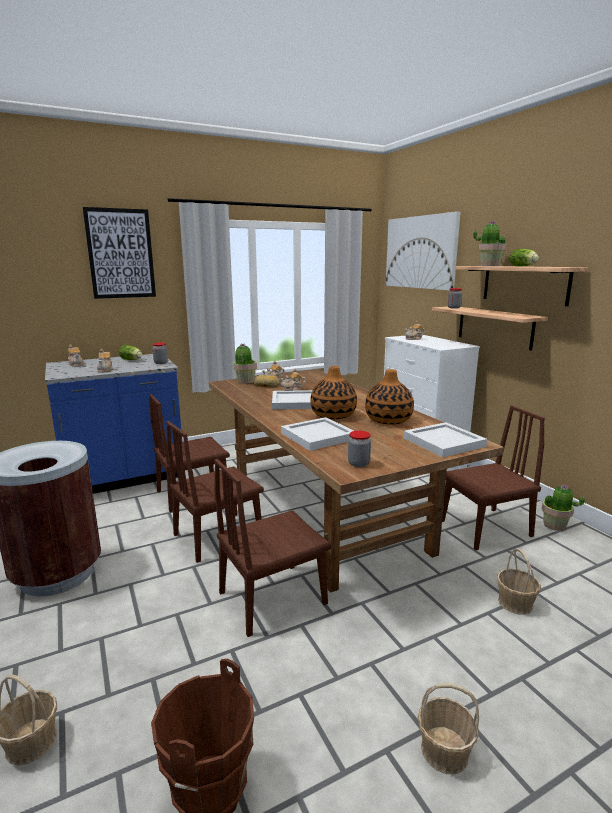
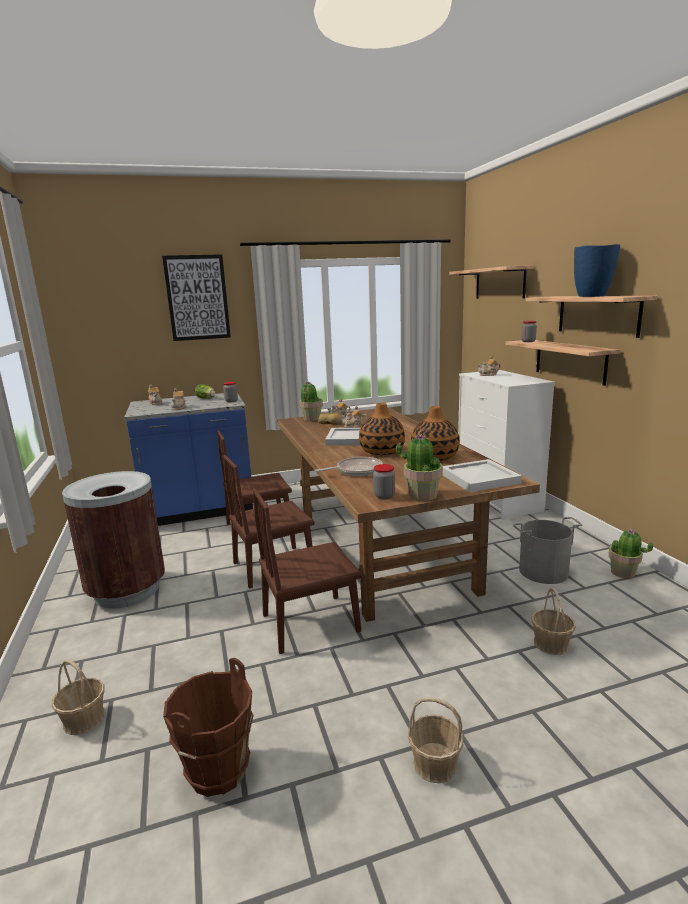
camera: 10 degrees right, 0 degrees up
white tray [281,417,354,451] -> frying pan [314,457,383,476]
picture [386,211,461,291] -> shelf [449,265,534,299]
brown chair [442,405,545,550] -> grey bucket [513,517,582,584]
potted plant [473,221,507,266] -> potted plant moved to [396,434,443,501]
lettuce [509,249,539,266] -> blue vase [574,244,620,297]

